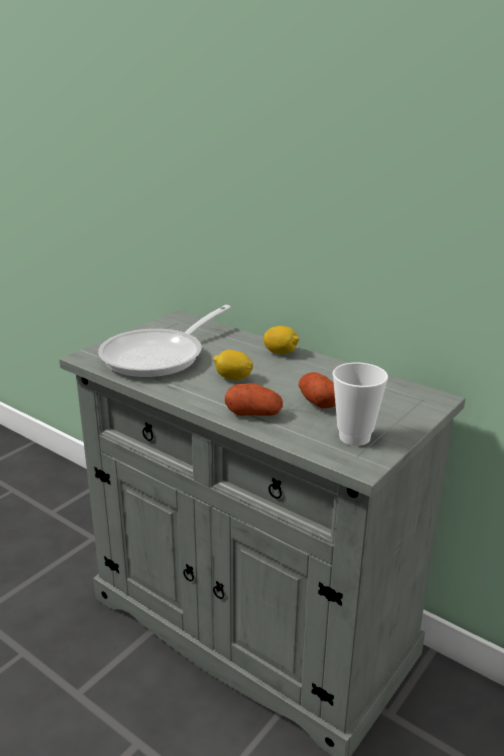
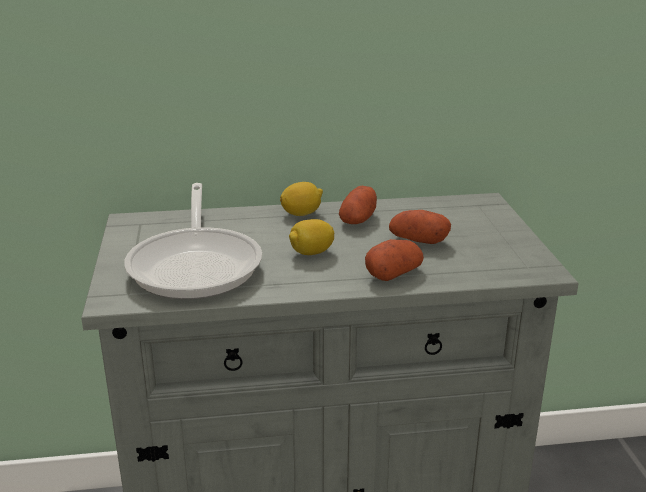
camera: 45 degrees left, 0 degrees up
cup [333,362,388,446] -> none
none -> potato [339,186,377,224]

